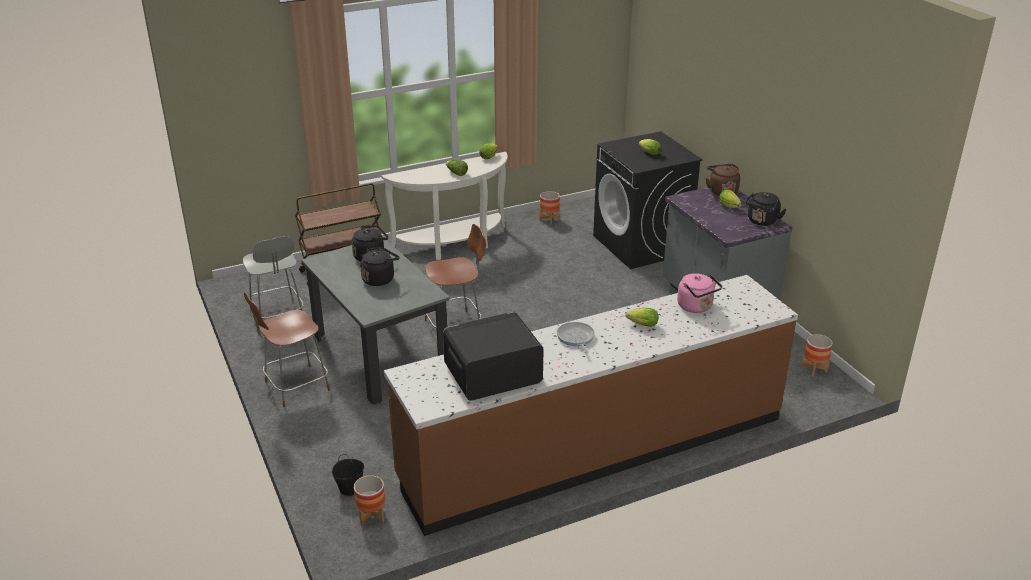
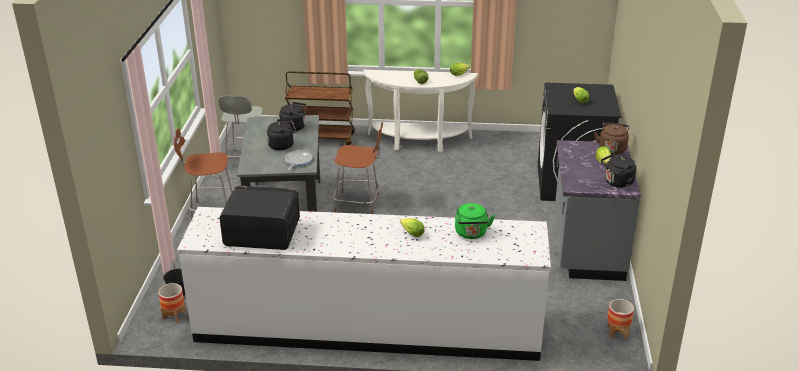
camera: 30 degrees right, 0 degrees up
brown counter [384,275,798,536] -> white counter [177,207,551,361]
planter [539,191,560,225] -> none
frying pan [557,322,595,353] -> frying pan moved to [285,150,313,171]
pink kettle [677,273,722,313] -> green kettle [455,203,495,239]

